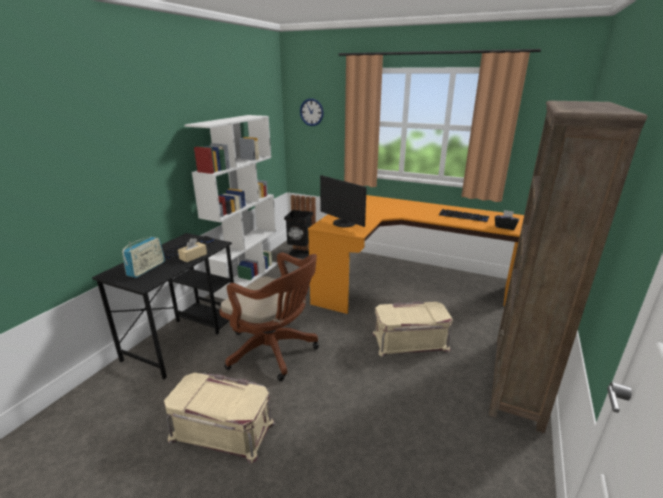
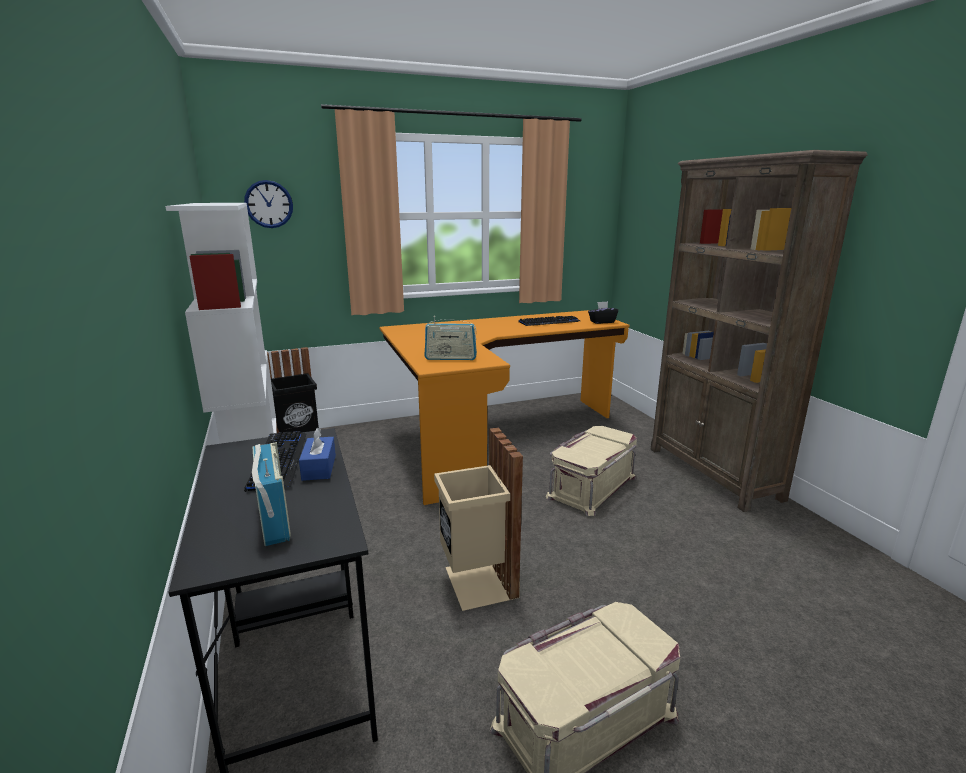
camera: 45 degrees left, 5 degrees down
beige tissue box [178,238,207,262] -> blue tissue box [299,428,336,481]
brown office chair [219,252,319,381] -> beige trash can [434,427,523,611]
monitor [320,175,367,227] -> radio [424,316,477,360]

